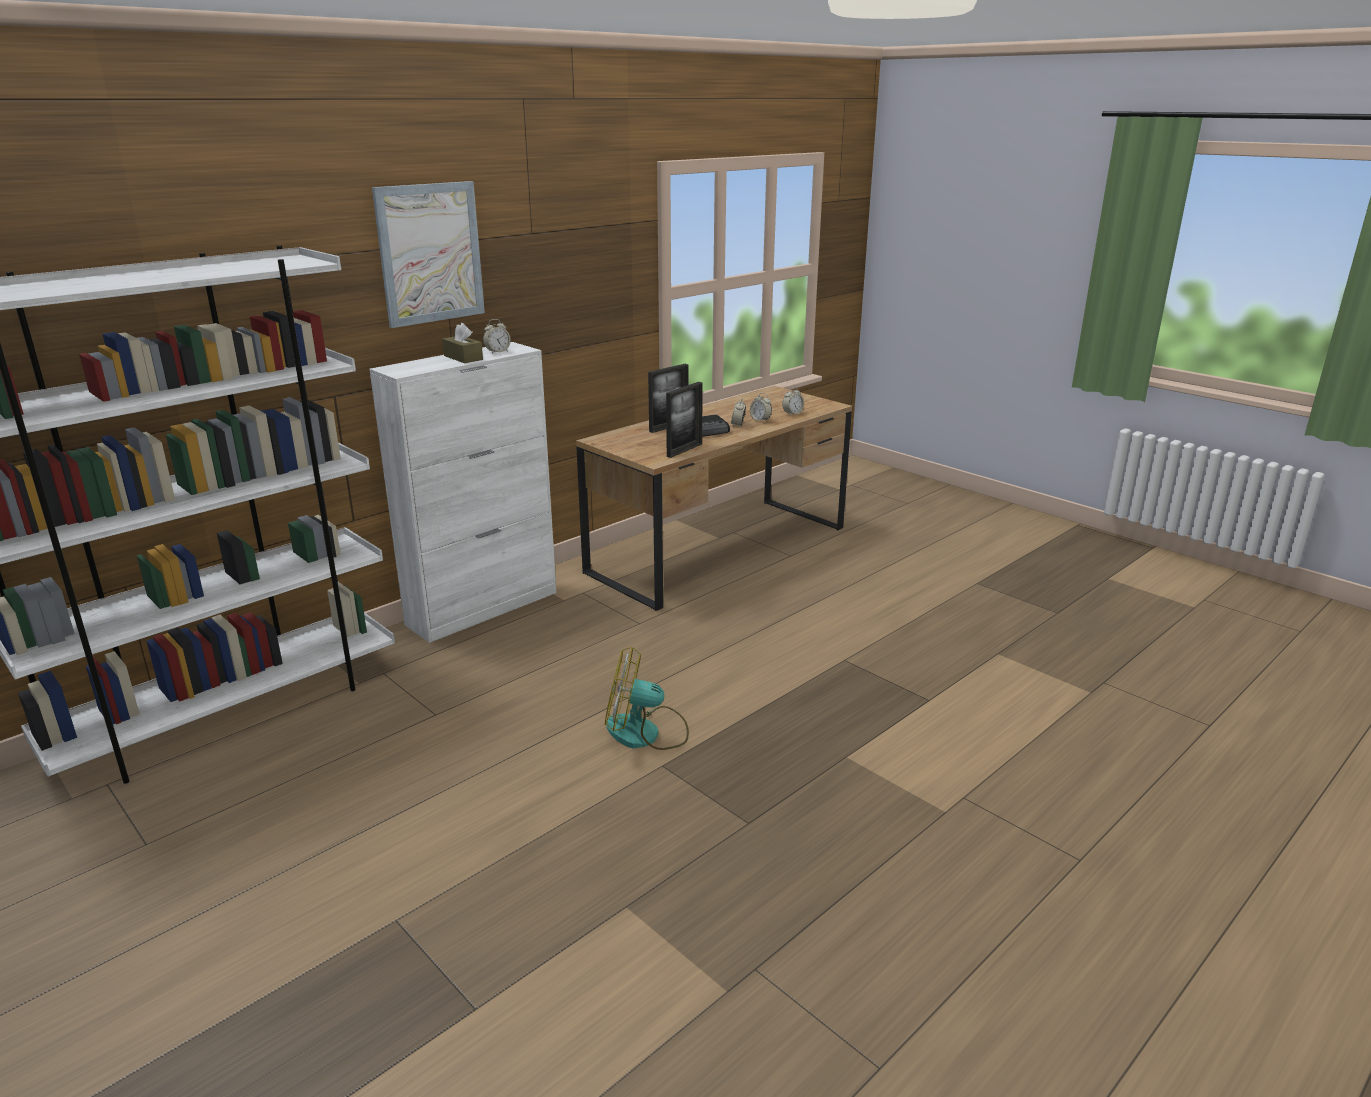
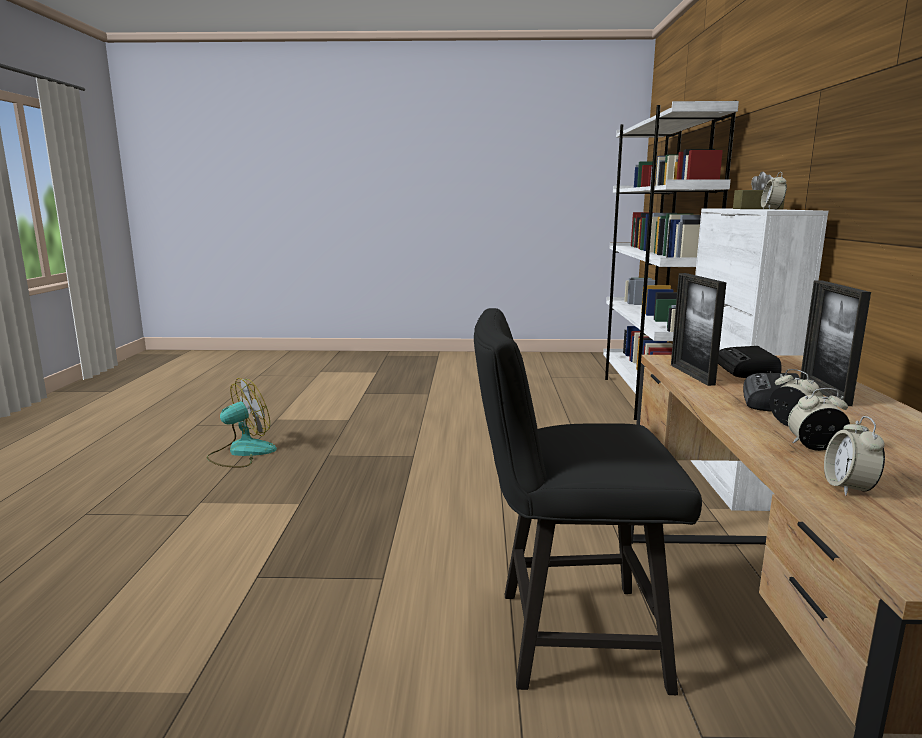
camera: 135 degrees right, 10 degrees down
picture [372,181,485,328] -> none
fan [605,647,689,750] -> fan moved to [206,378,277,468]
none -> black chair [474,308,702,695]
none -> radio [718,346,782,378]

